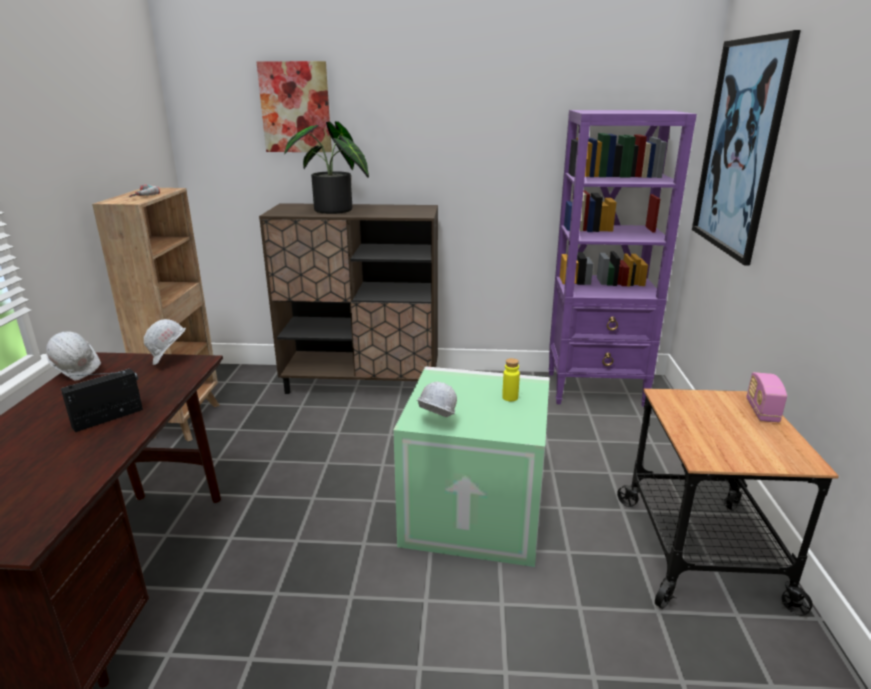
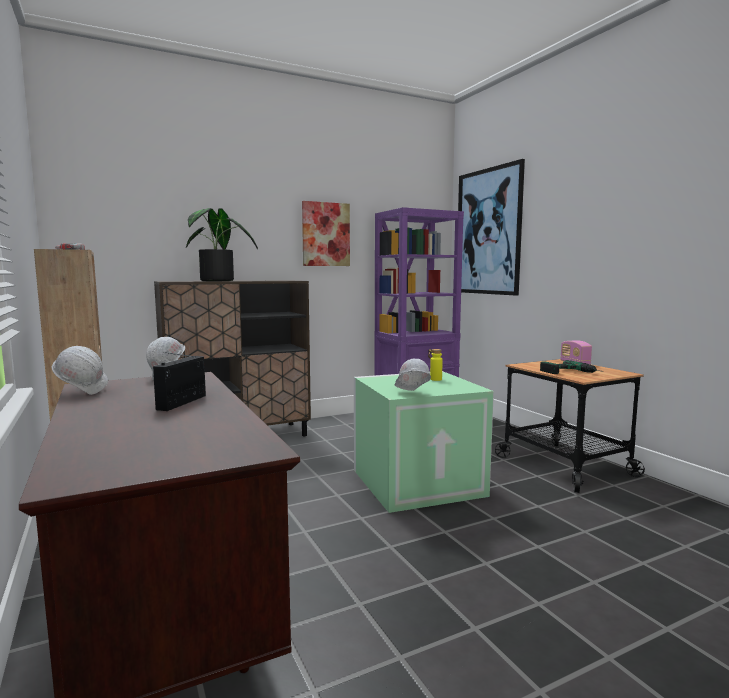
camera: 30 degrees left, 15 degrees down
picture [257,61,332,152] -> picture moved to [302,201,350,266]
none -> power drill [540,360,604,374]

